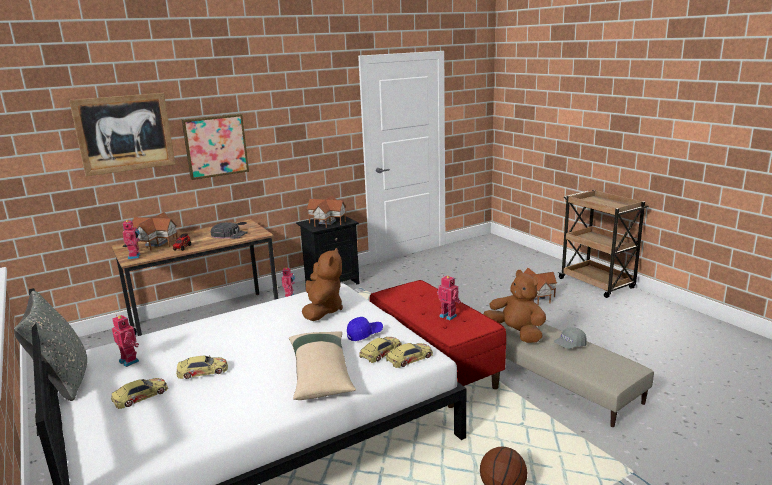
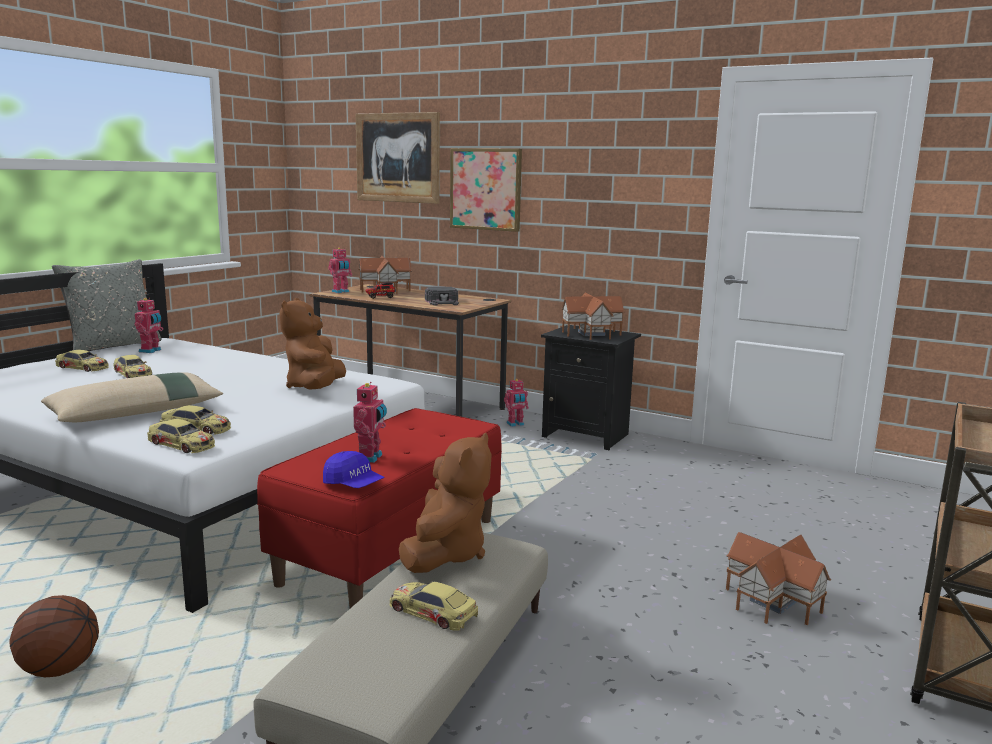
camera: 60 degrees right, 5 degrees down
brown plush toy [302,248,343,321] -> brown plush toy turned 120 degrees clockwise [279,298,346,390]
blue cap [347,317,383,341] -> blue cap moved to [323,451,385,488]
grey cap [554,327,587,349] -> toy car [390,581,478,631]

